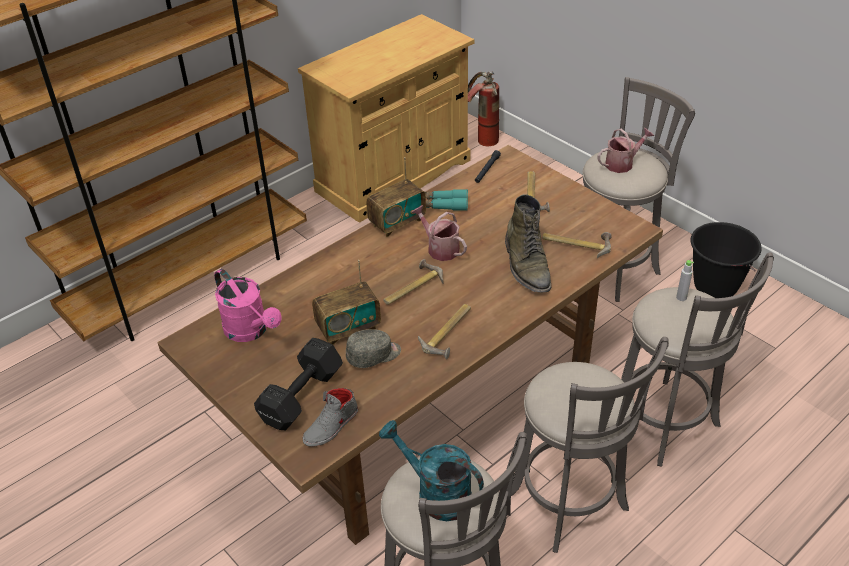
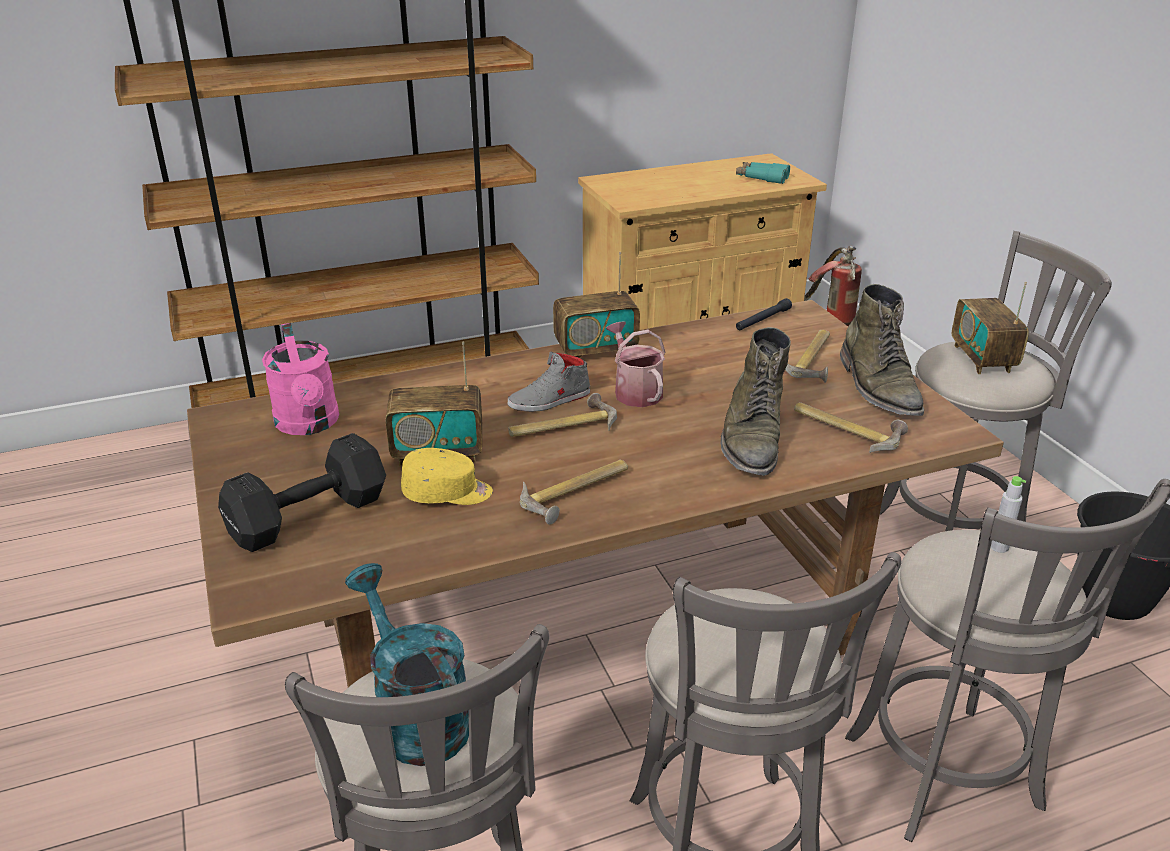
camera: 20 degrees right, 10 degrees down
grey shoe [303,388,358,447] -> grey shoe moved to [508,352,590,412]
grey cap [346,329,401,368] -> yellow cap [401,448,493,505]
turquoise binoculars [425,189,468,211] -> turquoise binoculars moved to [736,162,790,184]
watering can [598,128,654,173] -> radio [952,282,1029,374]
none -> green boot [840,284,924,416]

